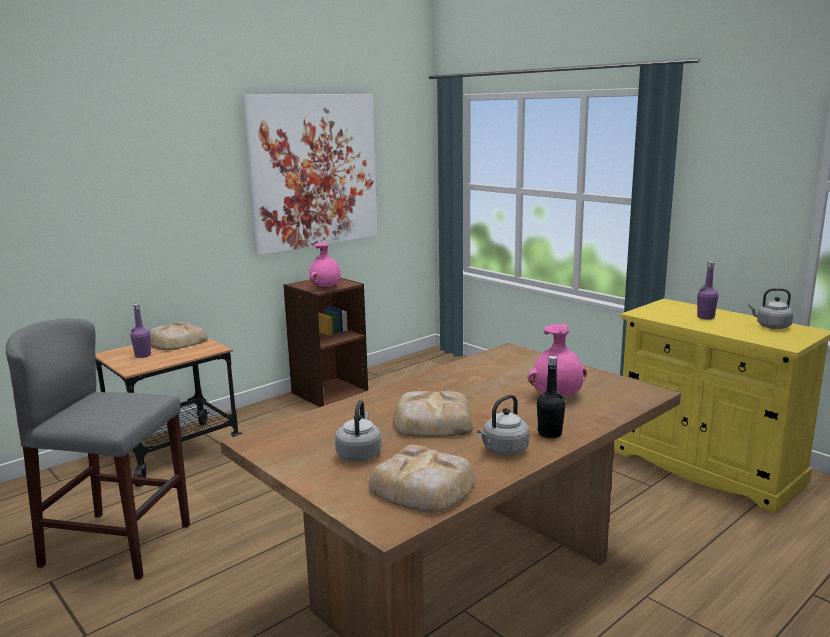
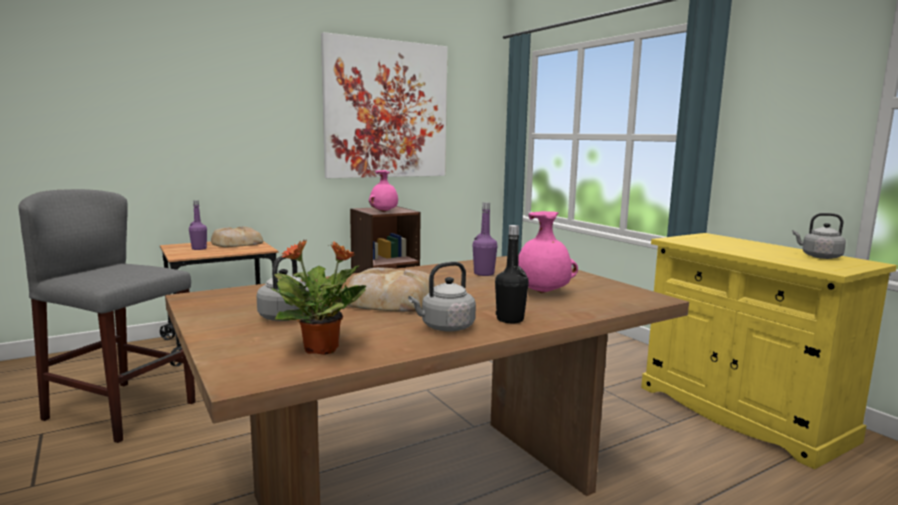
camera: 10 degrees right, 5 degrees down
bread [368,444,475,513] -> potted plant [270,239,366,355]
purple bottle [697,262,718,319] -> purple bottle moved to [473,202,497,276]

